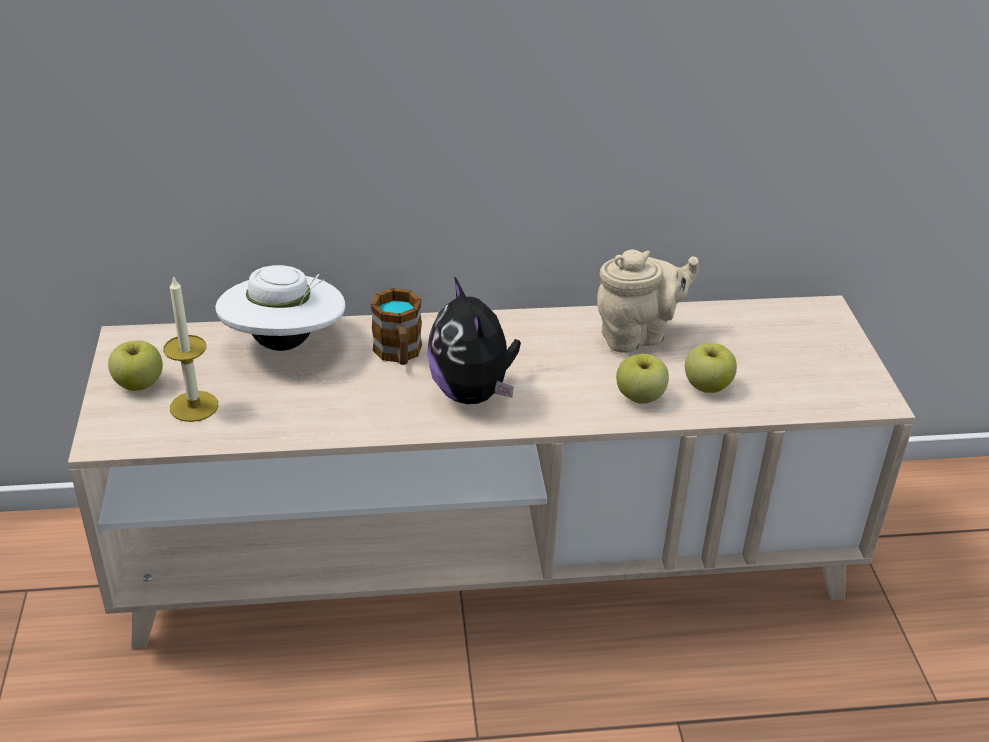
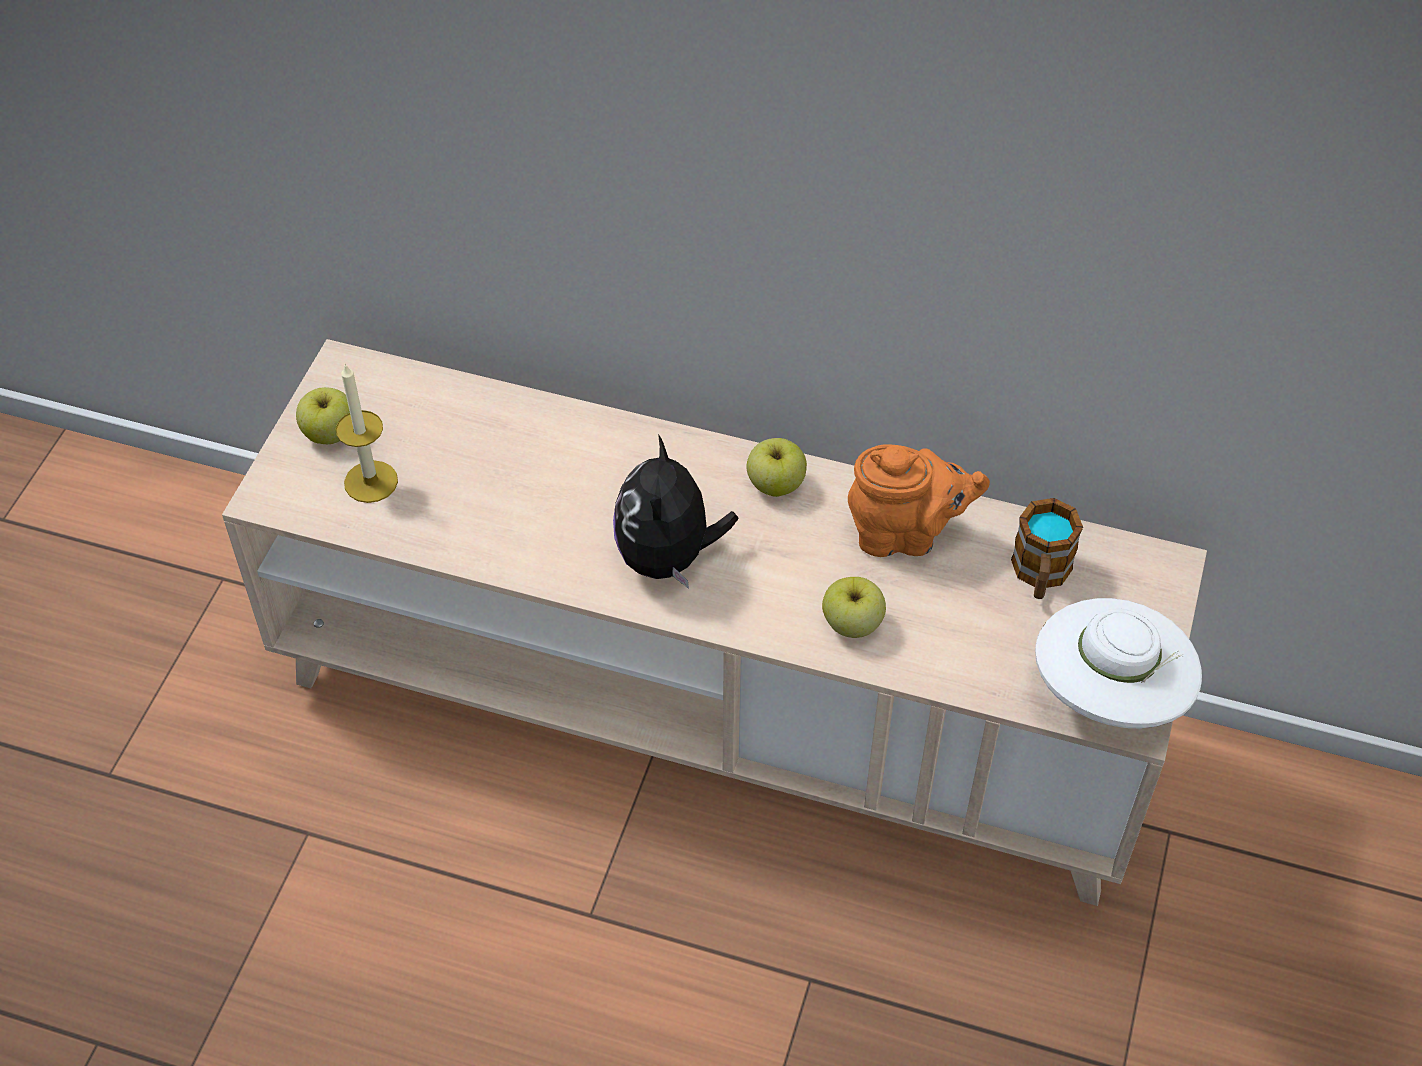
camera: 25 degrees right, 15 degrees up
white hat [215,265,346,351] -> white hat moved to [1035,598,1202,728]
mug [371,288,422,365] -> mug moved to [1011,498,1083,599]
beige teapot [597,250,699,353] -> orange teapot [848,444,990,557]
apple [685,343,737,393] -> apple moved to [747,438,807,497]

